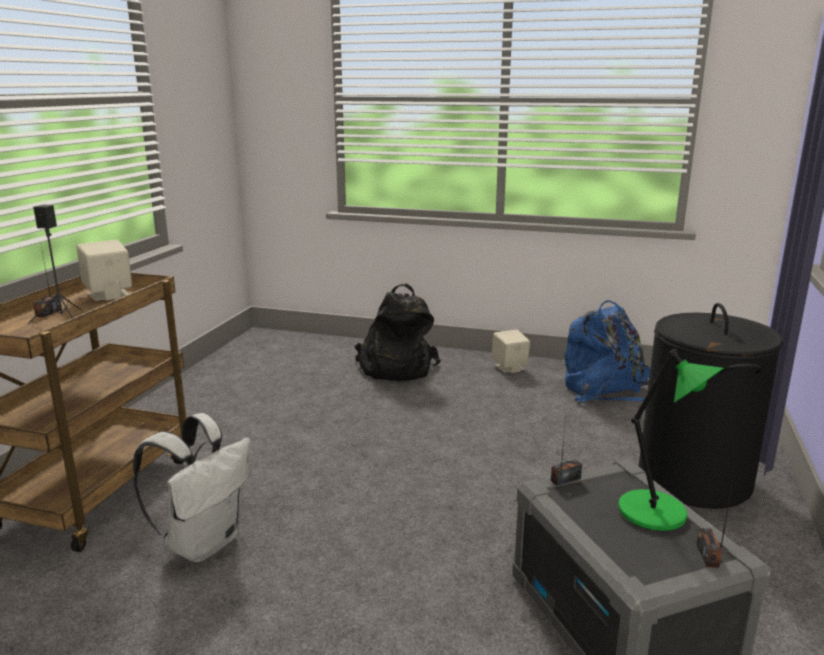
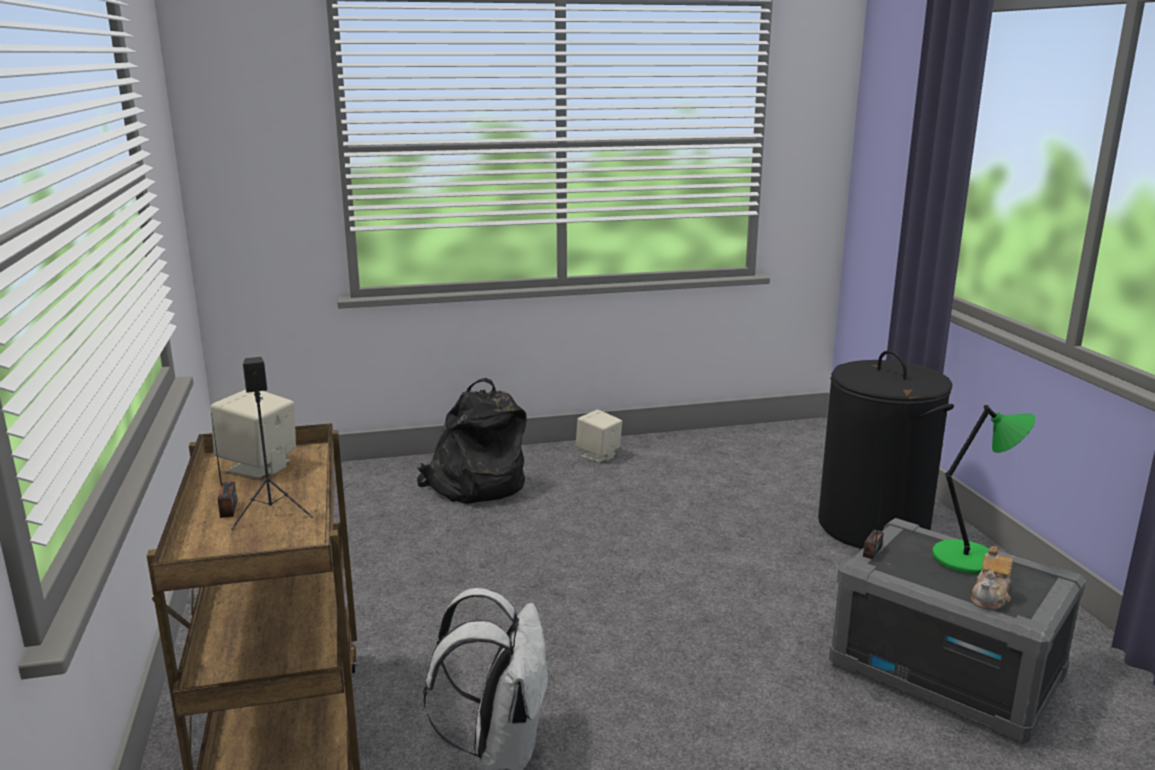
camera: 30 degrees left, 0 degrees up
blue backpack [564,300,650,402] -> none
radio [696,480,733,568] -> none
none -> teapot [971,546,1013,610]

